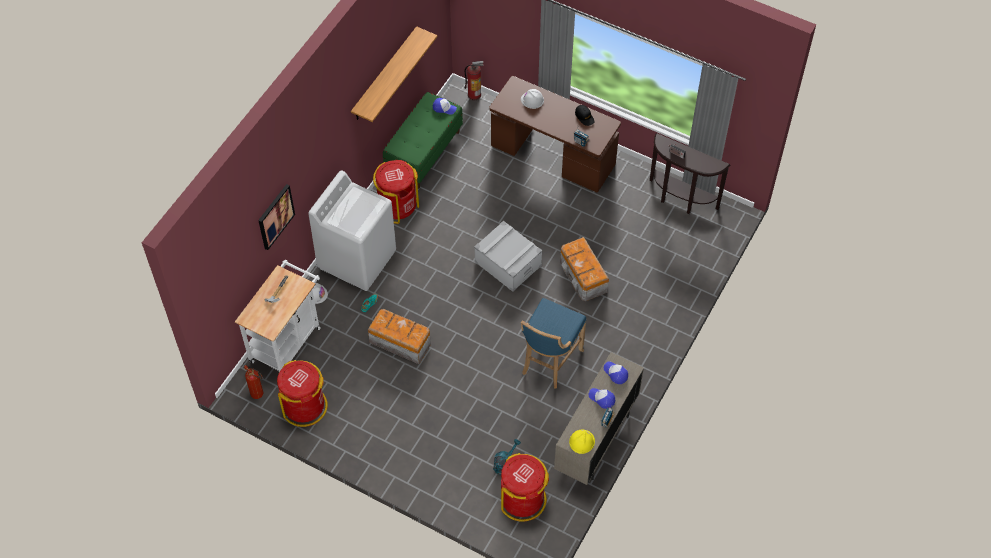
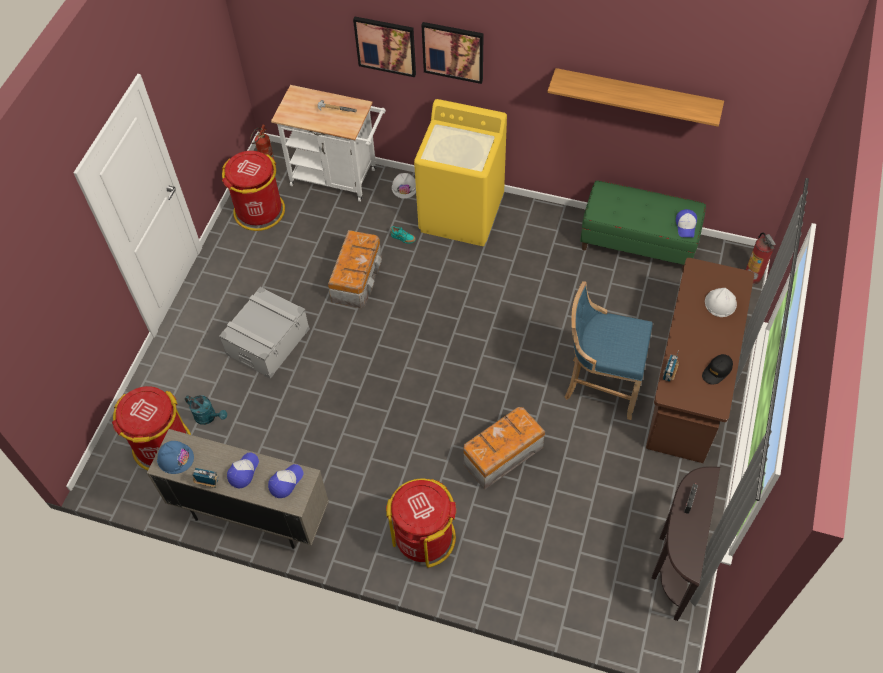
camera: 80 degrees right, 0 degrees up
white washing machine [308,170,396,291] -> yellow washing machine [414,99,507,246]
red trash can [373,160,419,224] -> red trash can moved to [386,479,456,568]
grey storage box [474,221,542,292] -> grey storage box moved to [219,287,310,379]
blue stool [521,298,586,389] -> blue stool moved to [565,281,653,420]
yellow hard hat [569,430,595,454] -> blue hard hat [157,441,194,474]
none -> picture [422,22,484,84]

